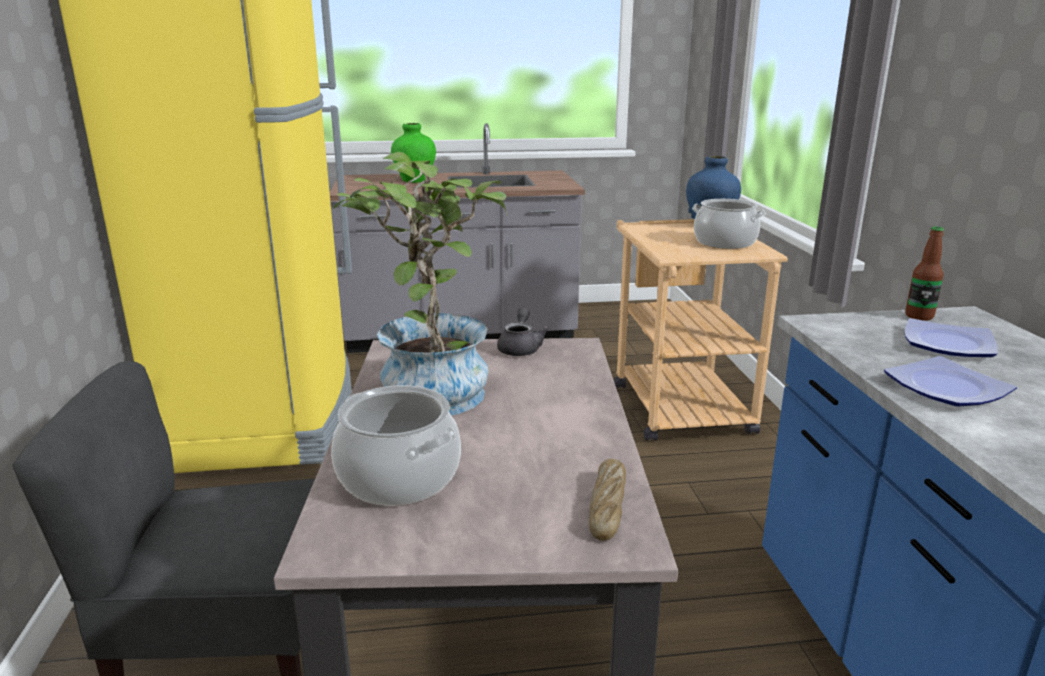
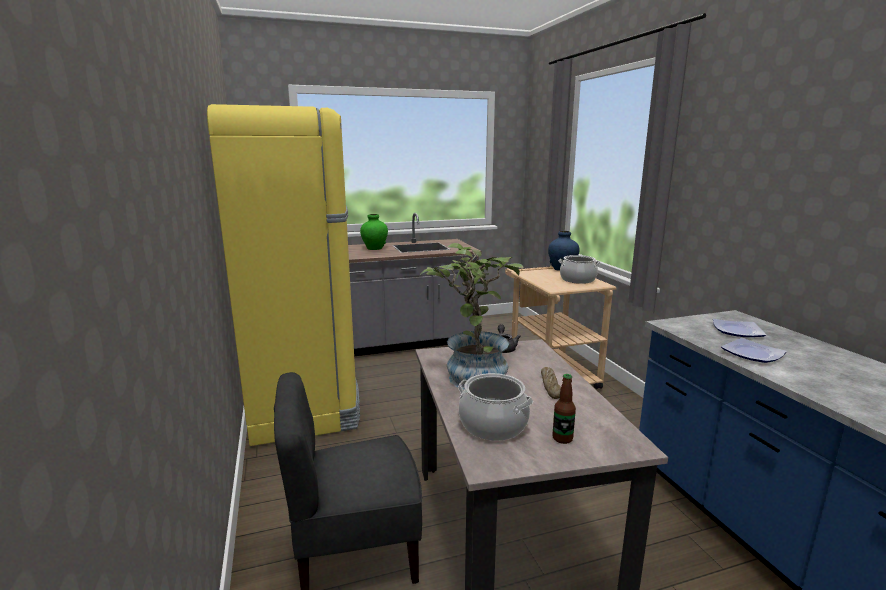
camera: 10 degrees left, 5 degrees down
bread [589,459,626,541] -> bread moved to [541,367,561,399]
bottle [905,227,944,321] -> bottle moved to [552,374,576,444]

